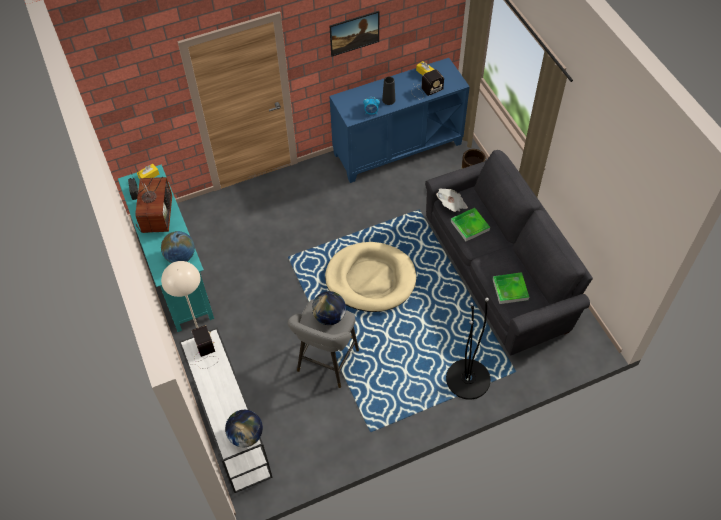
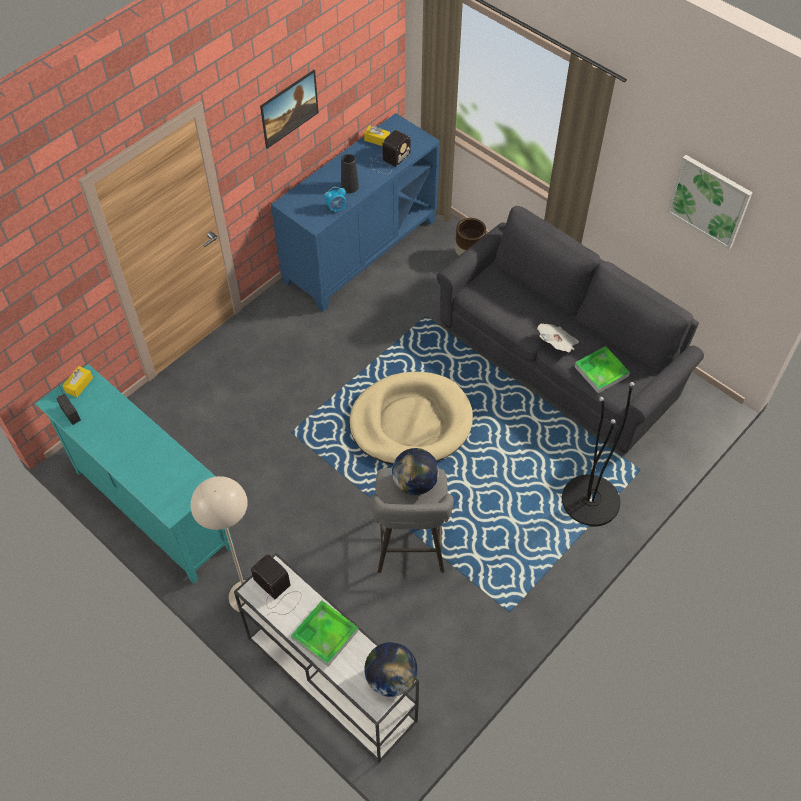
camera: 25 degrees left, 0 degrees up
television [135,171,172,233] -> none
globe [161,231,195,263] -> none
newspaper [436,189,468,212] -> newspaper moved to [537,323,579,352]
tray [451,208,490,241] -> tray moved to [291,600,358,667]
none -> picture [667,155,753,249]

